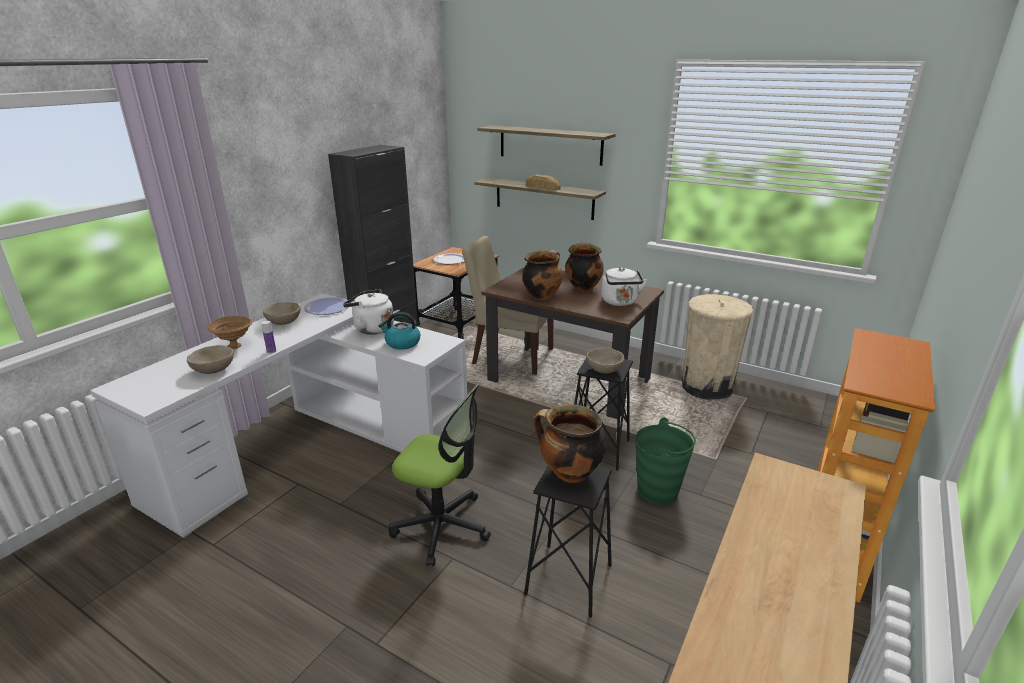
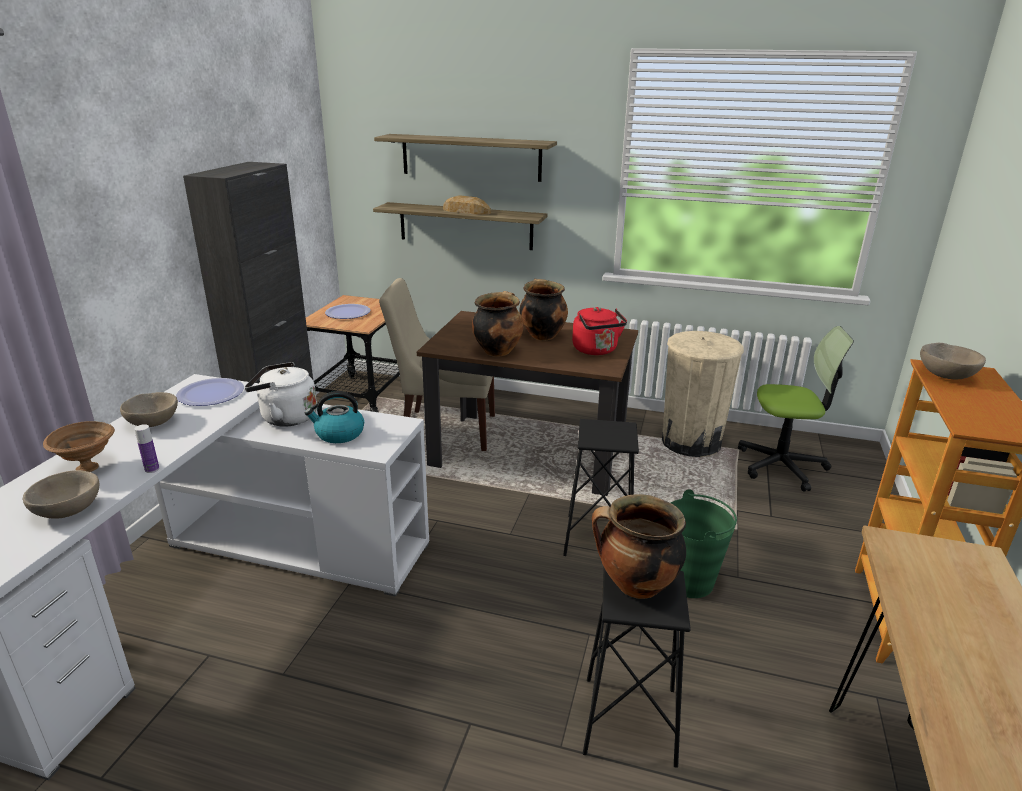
camera: 15 degrees left, 0 degrees up
office chair [388,383,491,566] -> office chair moved to [738,326,854,492]
beige bowl [586,347,625,374] -> beige bowl moved to [920,343,986,379]
white kettle [601,267,647,306] -> red kettle [572,307,627,355]

